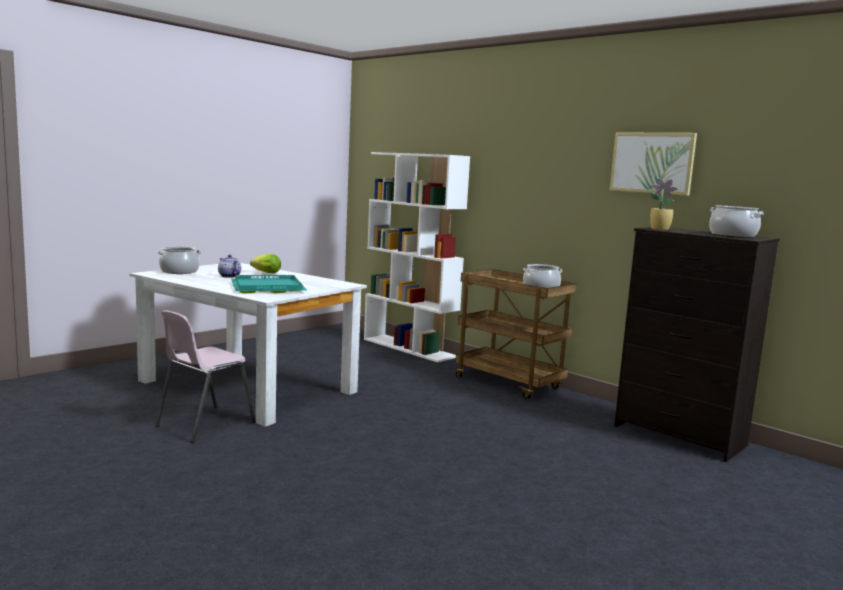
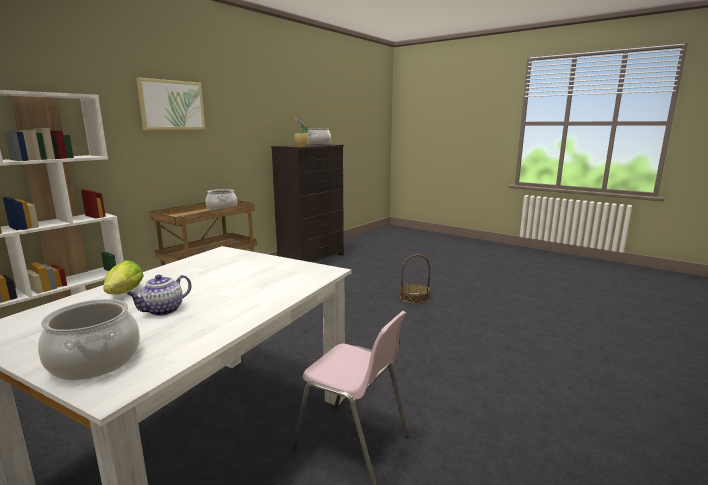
camera: 95 degrees left, 5 degrees up
turquoise tray [231,275,307,294] -> none
picture [610,132,697,196] -> picture moved to [136,77,205,130]
none -> basket [400,254,430,304]

